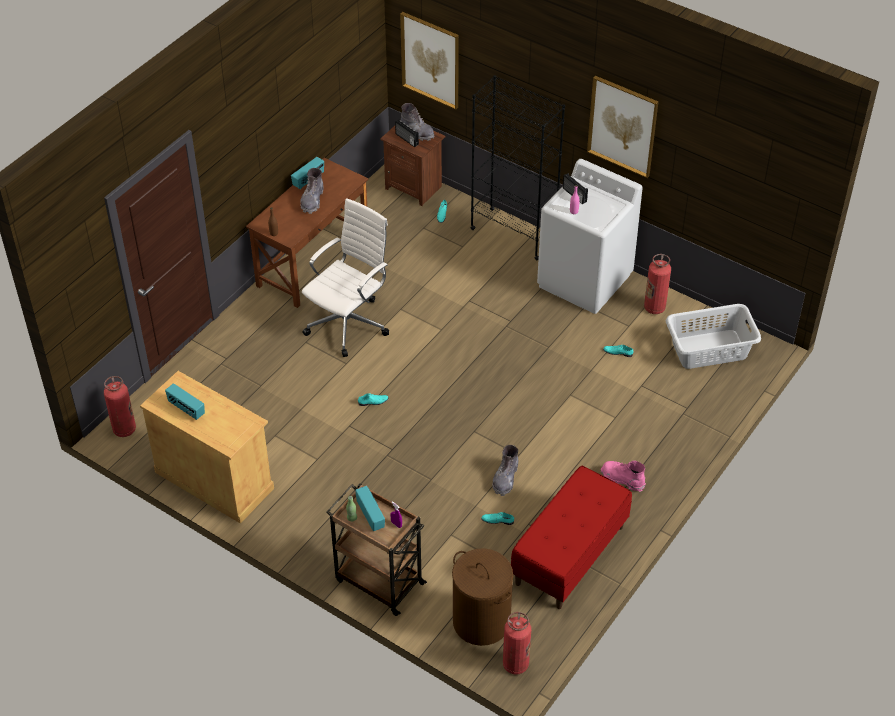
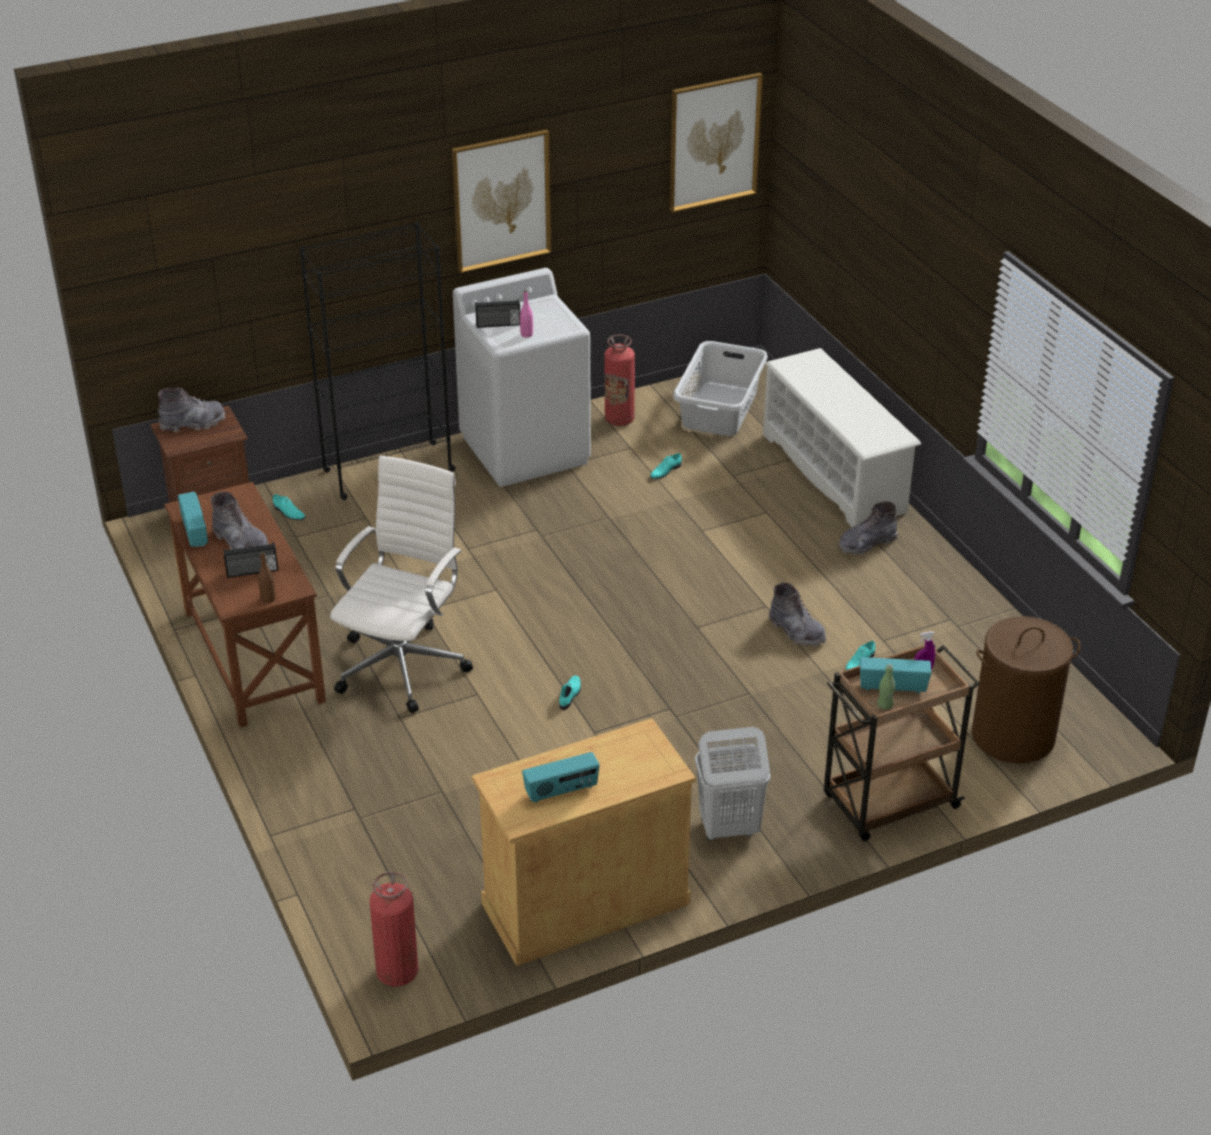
camera: 60 degrees left, 10 degrees down
white office chair [302,198,389,357] -> white office chair turned 45 degrees clockwise [330,456,473,713]
radio [395,119,419,147] -> radio moved to [224,542,278,578]
picture [400,12,459,110] -> picture moved to [670,73,763,213]
fire extinguisher [503,612,531,674] -> none
red bench [511,466,632,609] -> none
pink boot [601,461,646,492] -> grey boot [839,501,898,555]
none -> white laundry basket [695,727,771,841]
none -> white shoe rack [763,348,921,528]

